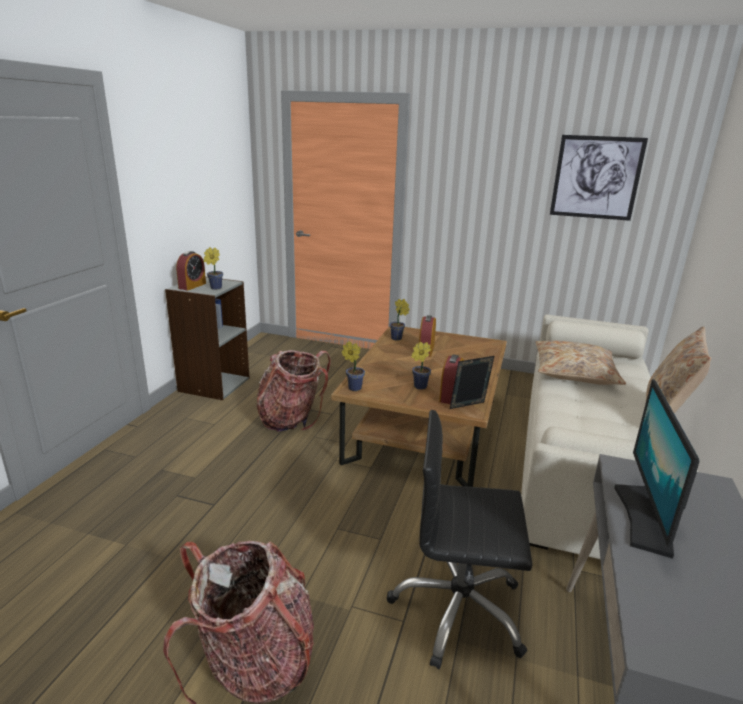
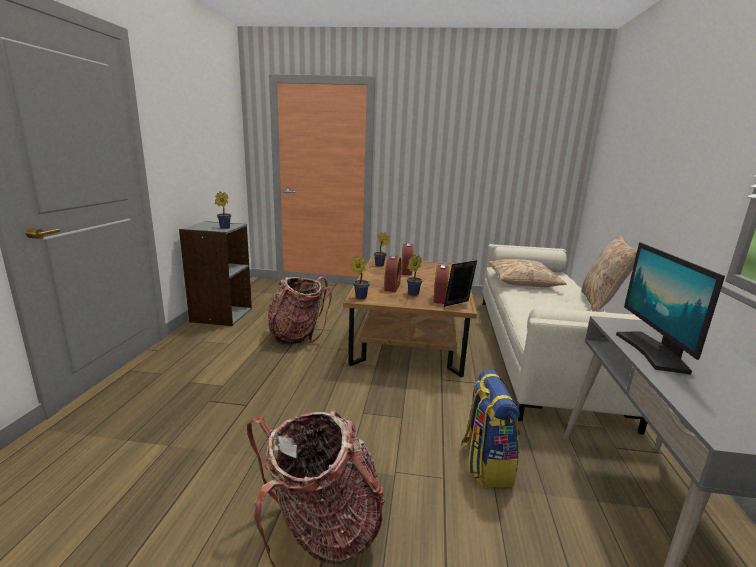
camera: 10 degrees left, 5 degrees down
alarm clock [176,251,206,290] -> alarm clock moved to [384,255,401,292]
black office chair [387,410,532,669] -> backpack [461,370,520,487]
picture [550,135,648,221] -> none

